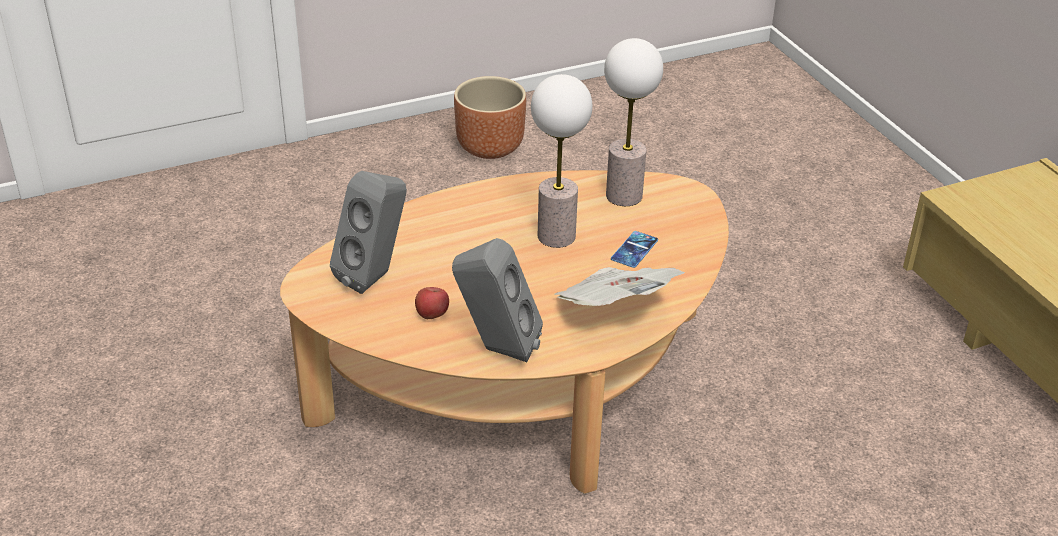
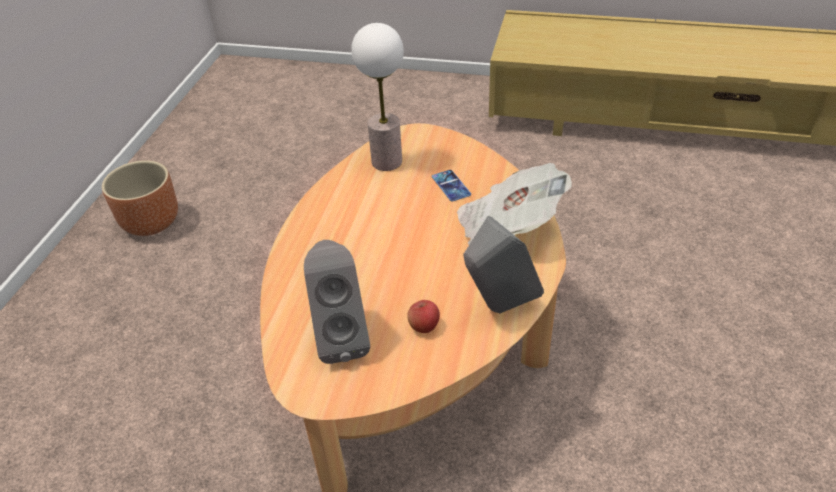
camera: 50 degrees left, 5 degrees up
table lamp [531,74,592,248] -> none

